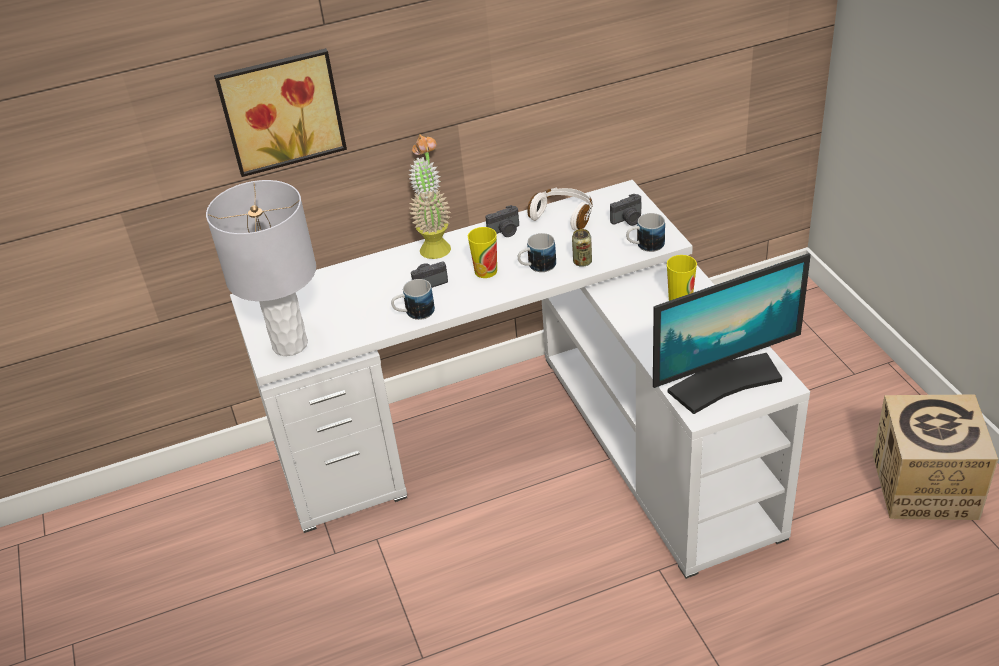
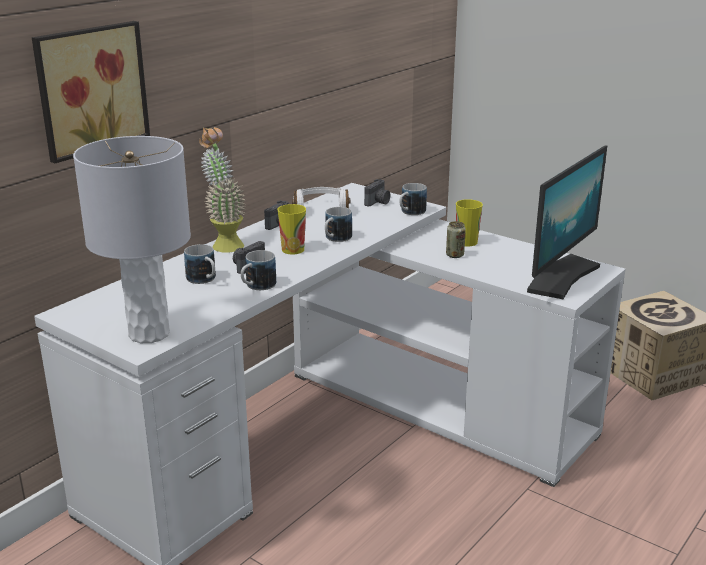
camera: 35 degrees left, 15 degrees down
can [572,229,592,267] -> can moved to [446,221,466,258]
none -> mug [184,244,216,284]

